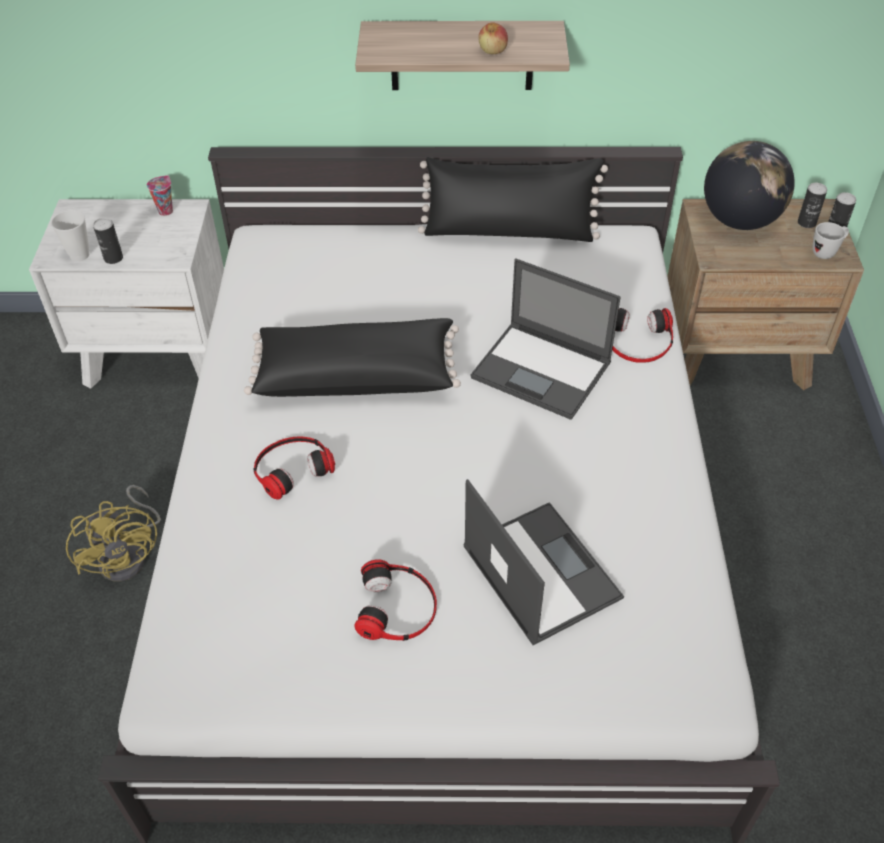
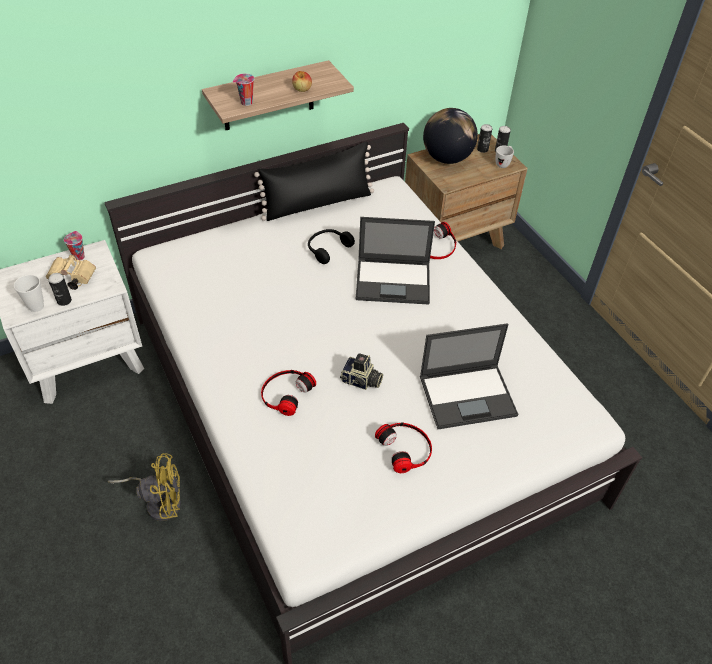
camera: 30 degrees left, 0 degrees up
yellow fan [66,485,161,582] -> yellow fan turned 45 degrees counterclockwise [108,453,181,521]
black pillow [244,318,461,397] -> none
laptop [463,479,624,645] -> laptop turned 135 degrees clockwise [420,323,518,429]
none -> beige binoculars [46,255,96,290]
none -> cup [233,74,254,106]
none -> black headphones [308,229,355,264]
none -> camera [340,353,383,390]

